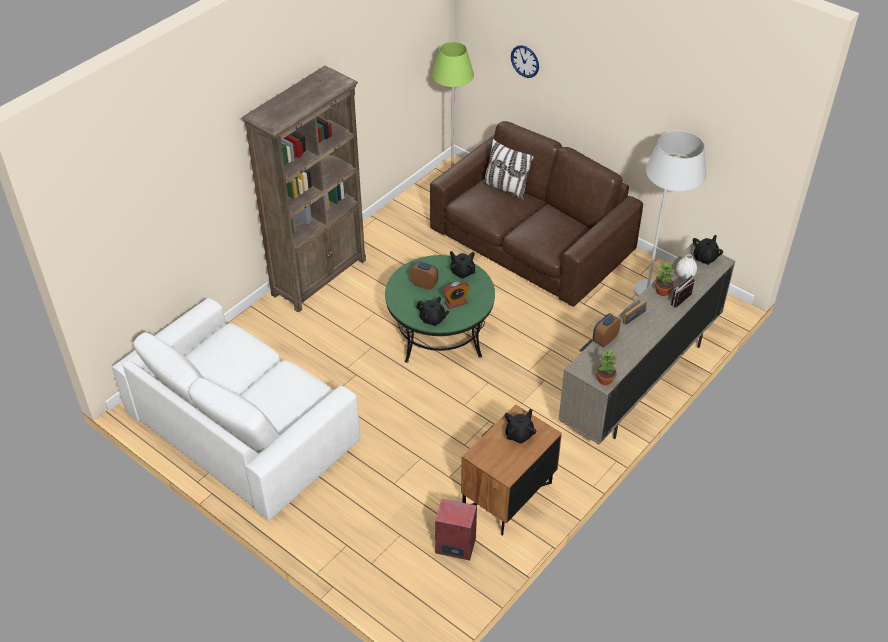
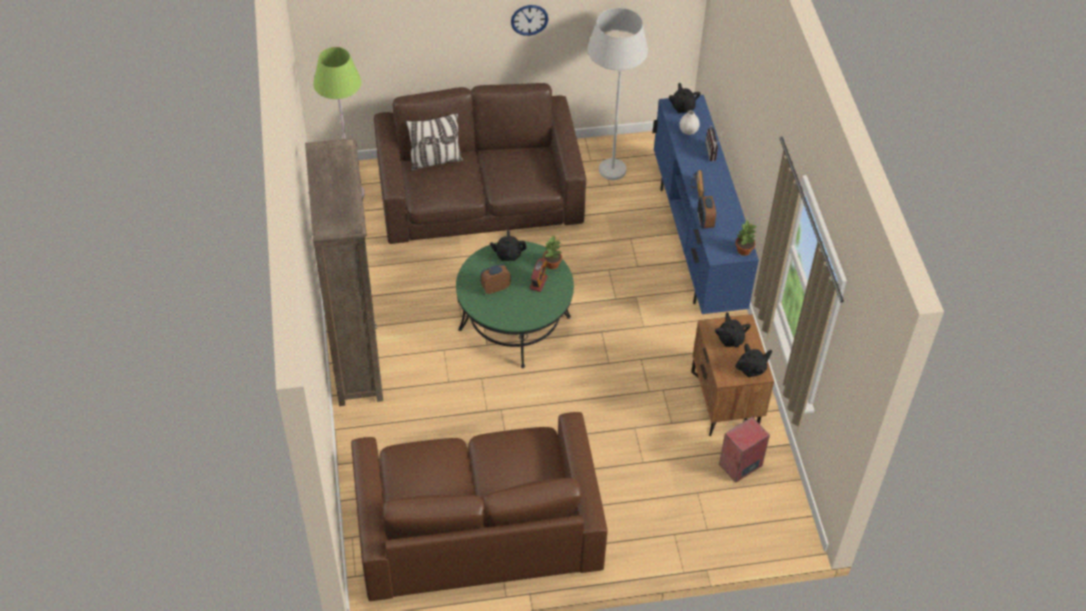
camera: 50 degrees left, 5 degrees up
white sofa [112,298,360,520] -> brown sofa [351,412,608,601]
black teapot [416,296,450,326] -> black teapot moved to [735,344,772,378]
wall clock [511,45,539,78] -> wall clock moved to [511,5,548,36]
beige tv stand [558,242,735,445] -> blue tv stand [653,95,759,314]
potted plant [655,262,675,296] -> potted plant moved to [543,236,562,269]

